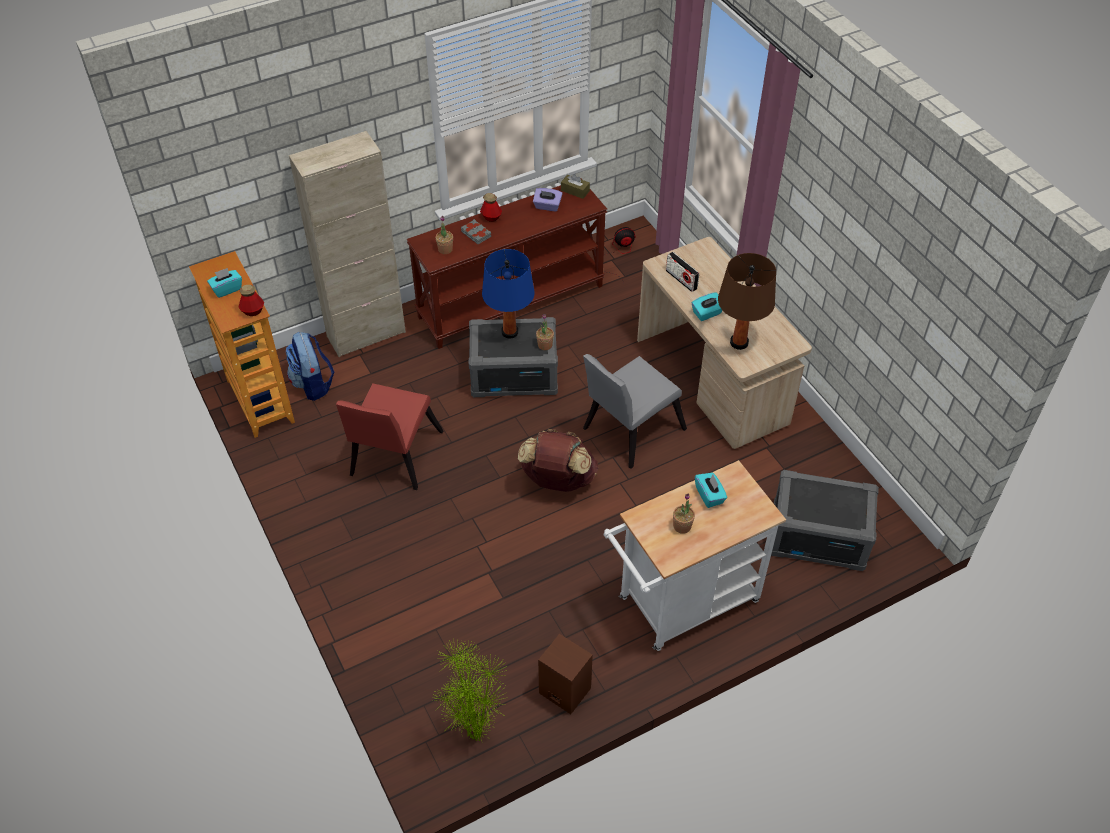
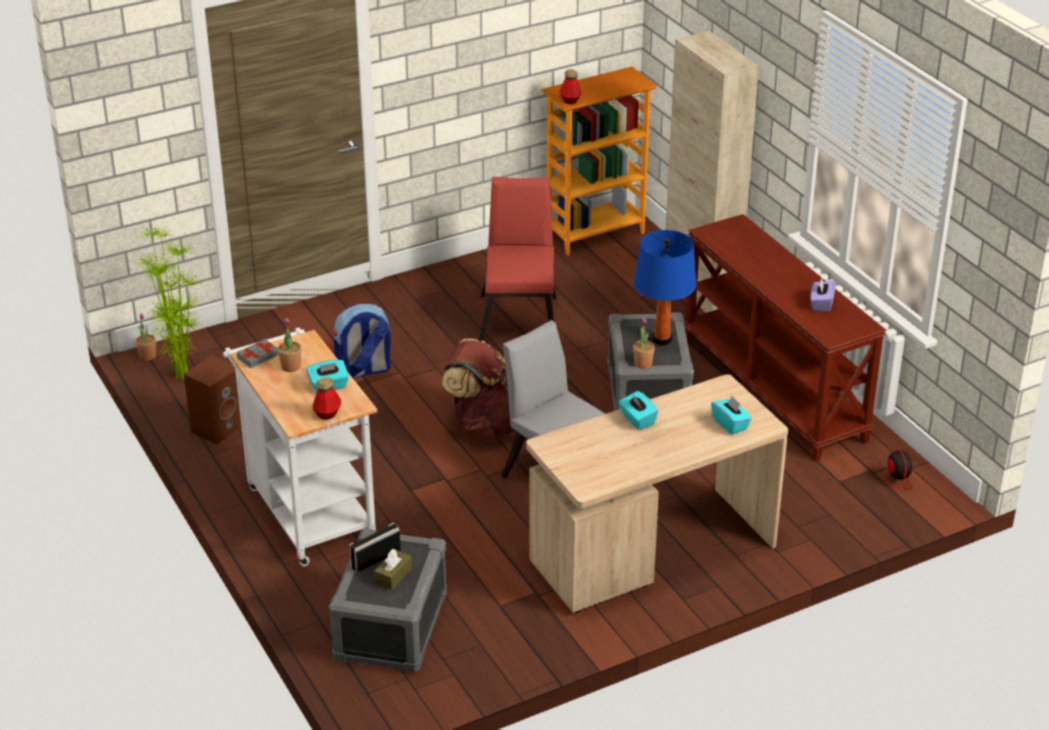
camera: 90 degrees right, 15 degrees down
turquoise tissue box [207,268,242,298] -> turquoise tissue box moved to [711,395,752,435]
backpack [286,332,334,401] -> backpack moved to [333,304,391,379]
red chair [336,383,444,490] -> red chair turned 75 degrees clockwise [479,177,556,341]
potted plant [436,215,453,254] -> potted plant moved to [136,314,156,361]
grey book [461,219,491,244] -> grey book moved to [237,338,278,368]
bottle [480,193,502,222] -> bottle moved to [313,377,341,420]
brown tissue box [561,174,590,199] -> brown tissue box moved to [374,549,412,590]
radio [666,252,699,292] -> radio moved to [349,523,401,573]
brown table lamp [718,253,776,350] -> none

